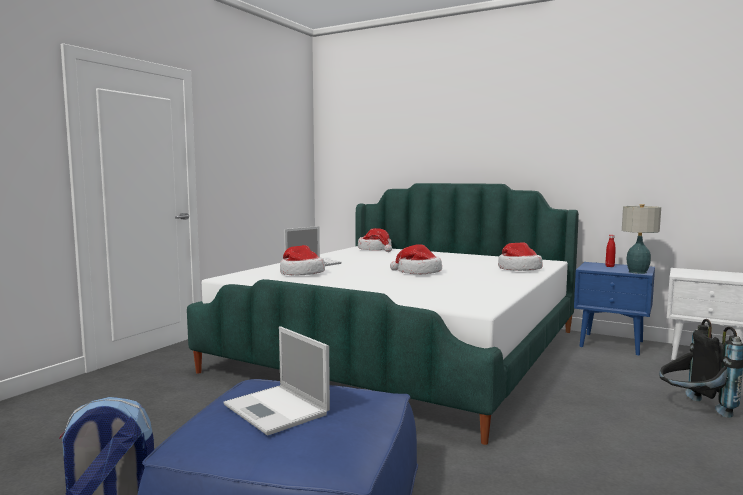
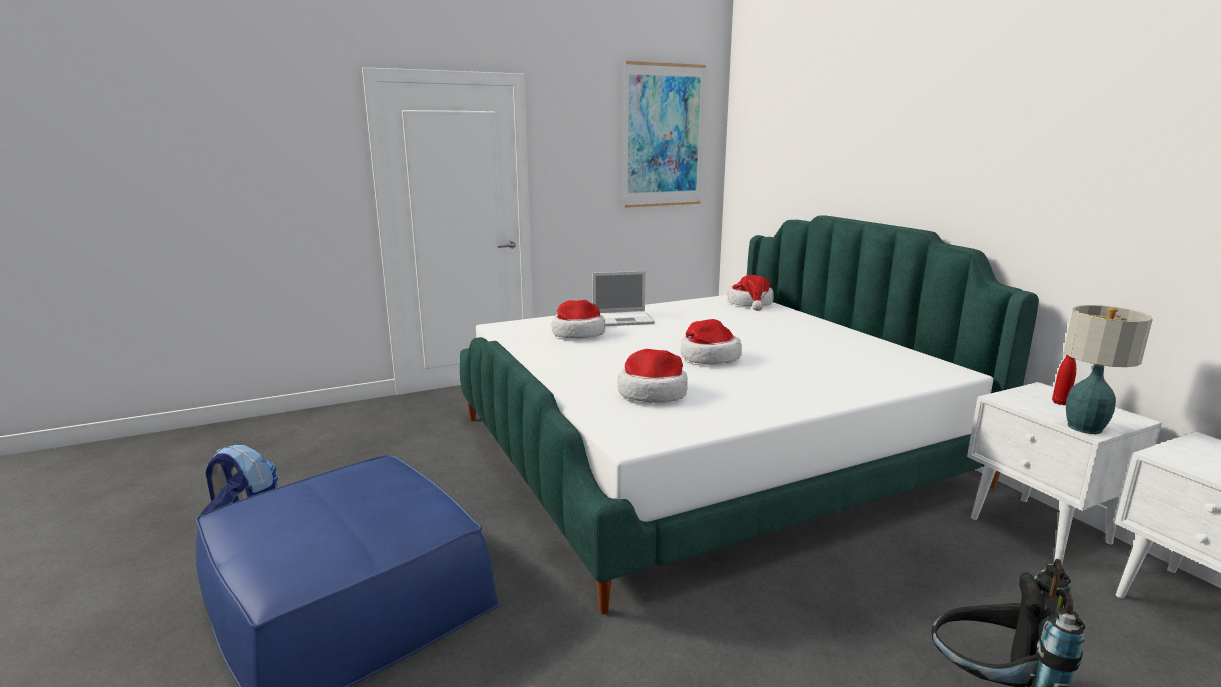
camera: 35 degrees right, 10 degrees up
laptop [224,326,330,436] -> none
hat [498,242,542,271] -> hat moved to [617,349,688,403]
blue nightstand [574,262,655,355] -> white nightstand [967,382,1162,566]
none -> picture [623,61,706,208]

